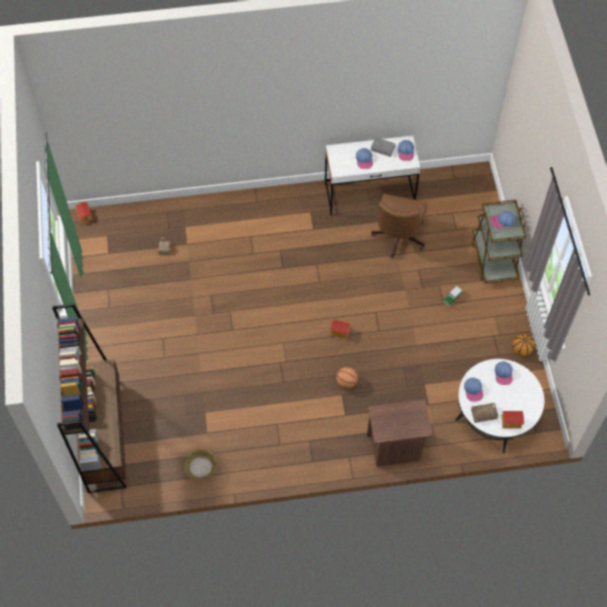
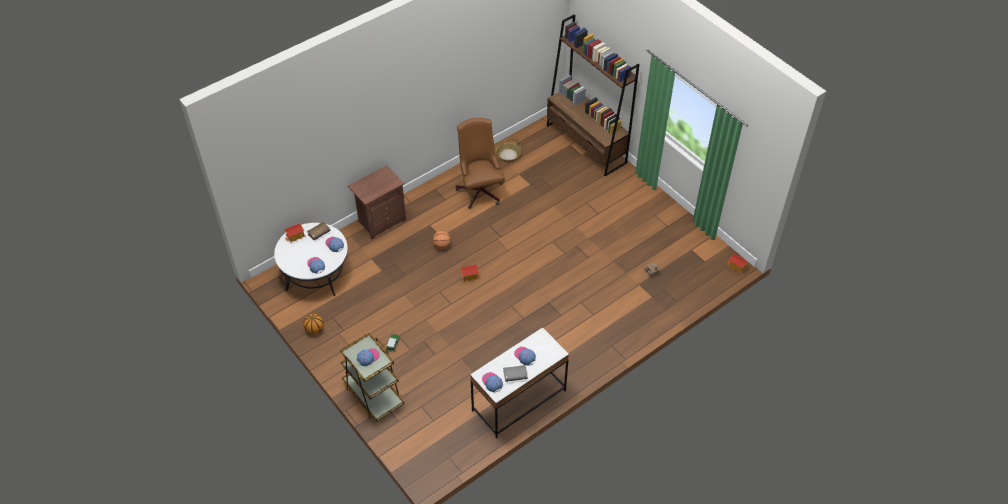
camera: 150 degrees right, 10 degrees down
brown office chair [371,193,428,258] -> brown office chair moved to [455,118,505,209]

